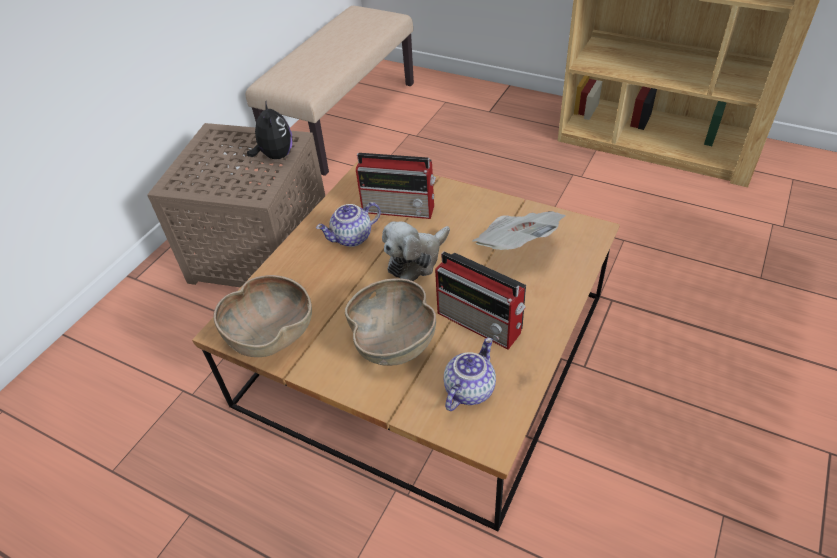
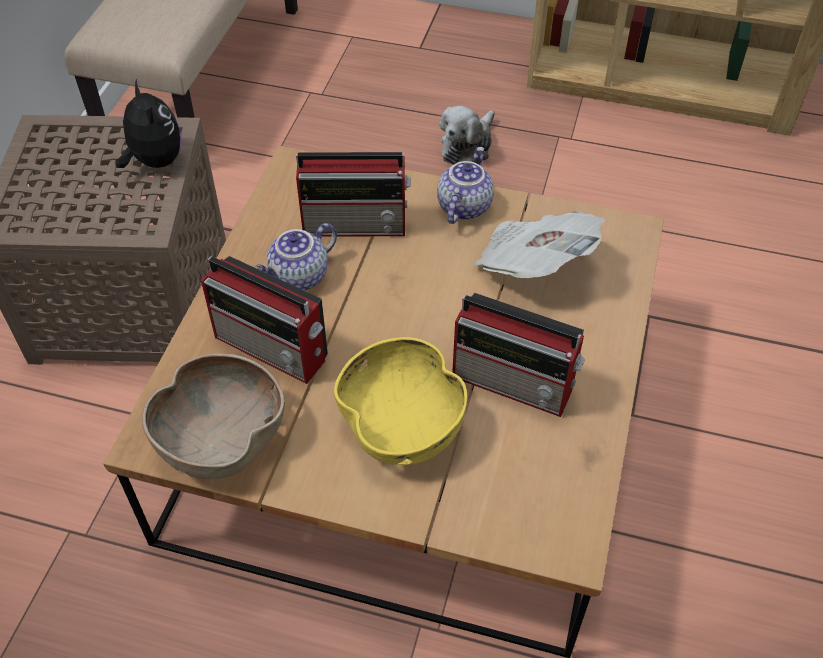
camera: 15 degrees left, 5 degrees up
brown bowl [345,278,436,366] -> yellow bowl [334,337,467,465]
plush toy [382,221,450,281] -> plush toy moved to [440,106,495,165]
teapot [444,338,496,411] -> teapot moved to [437,147,494,224]
none -> radio [201,256,328,384]

